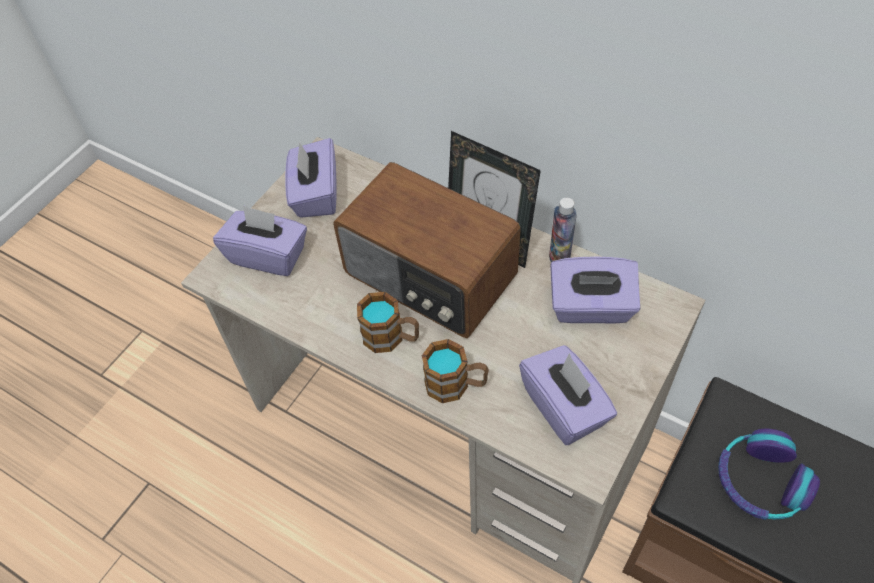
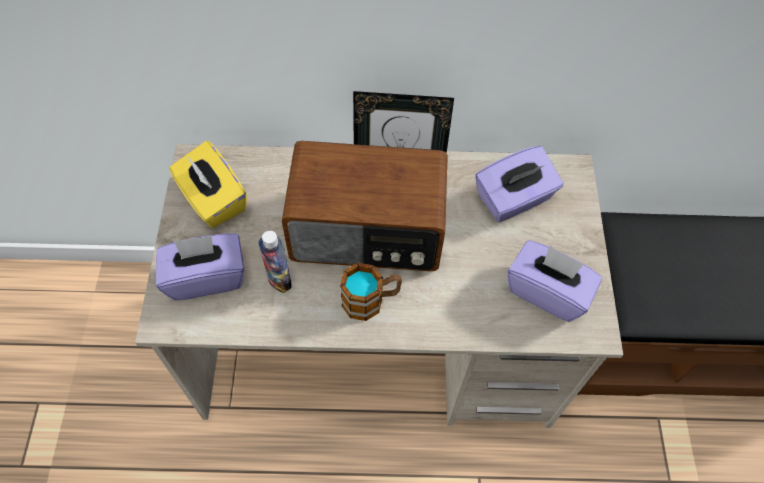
camera: 35 degrees left, 5 degrees up
purple tissue box [285,138,337,218] -> yellow tissue box [169,141,247,228]
mug [422,339,489,403] -> none
bottle [549,198,577,262] -> bottle moved to [259,230,292,293]
headphones [718,429,820,520] -> none

